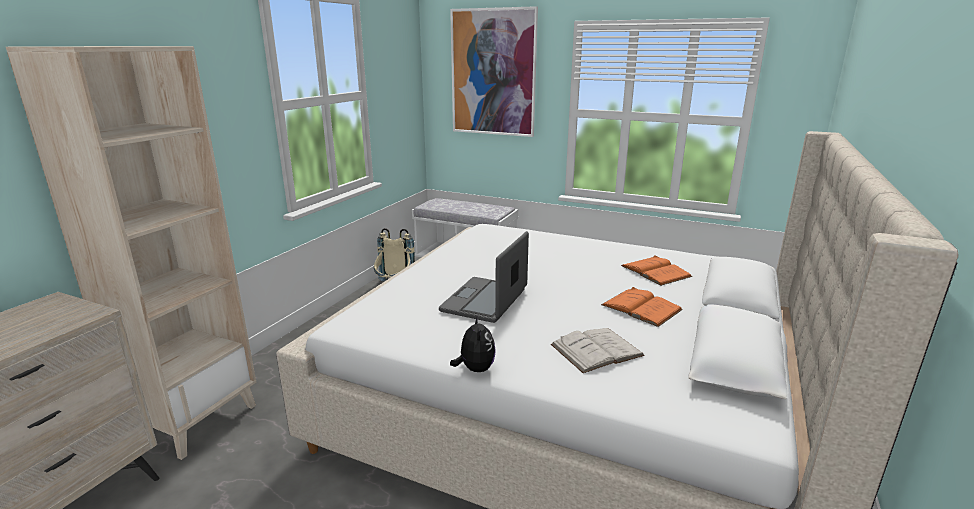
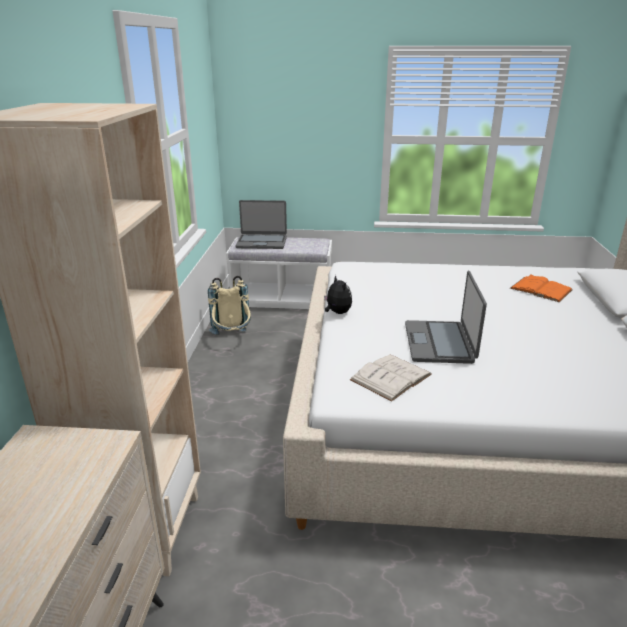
camera: 20 degrees left, 5 degrees up
picture [450,6,538,137] -> none
plush toy [450,315,496,372] -> plush toy moved to [324,275,352,314]
white book [551,328,645,373] -> white book moved to [350,355,432,402]
orange book [601,287,683,327] -> none
none -> laptop [235,200,287,249]

